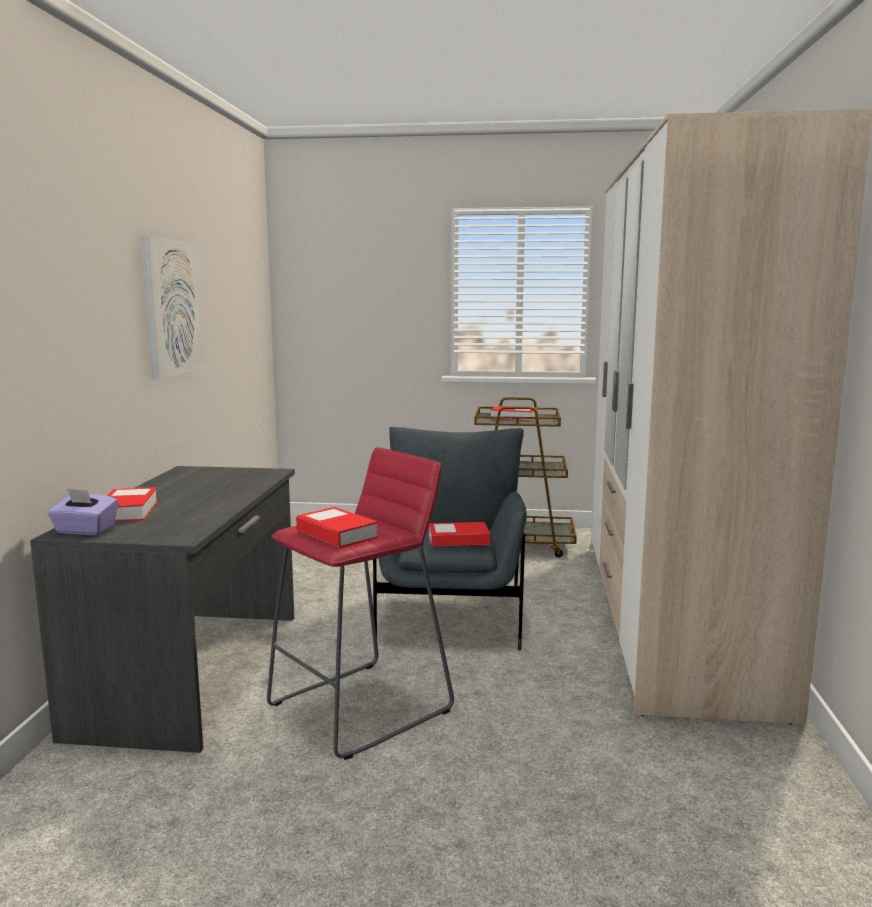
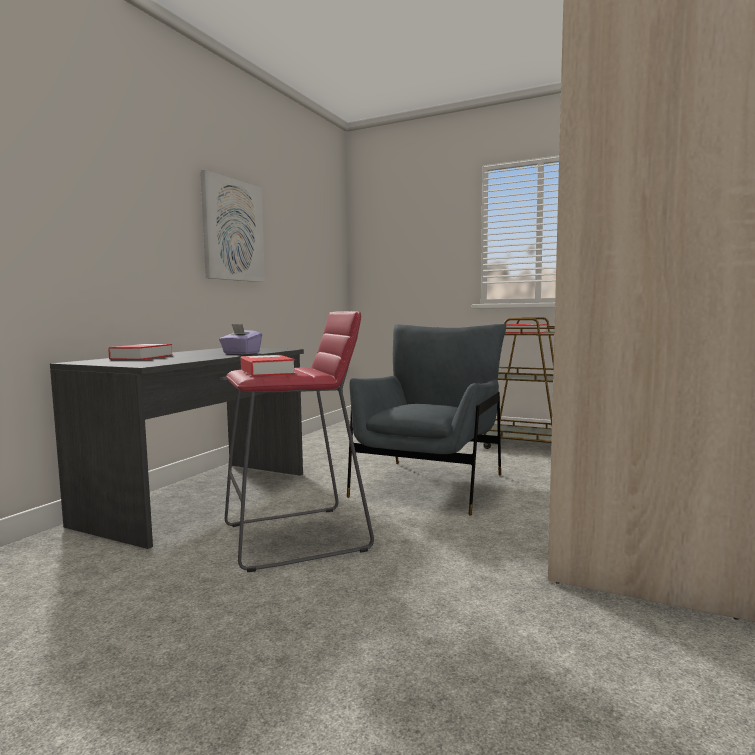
camera: 20 degrees right, 5 degrees down
purple tissue box [48,488,118,535] -> purple tissue box moved to [219,324,262,354]
book [429,522,490,547] -> none

